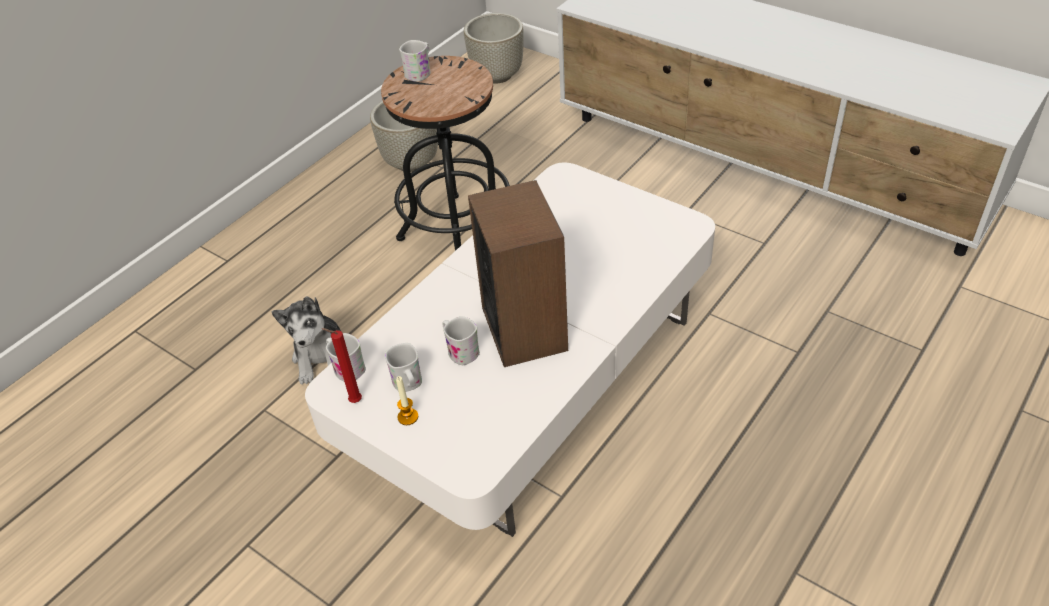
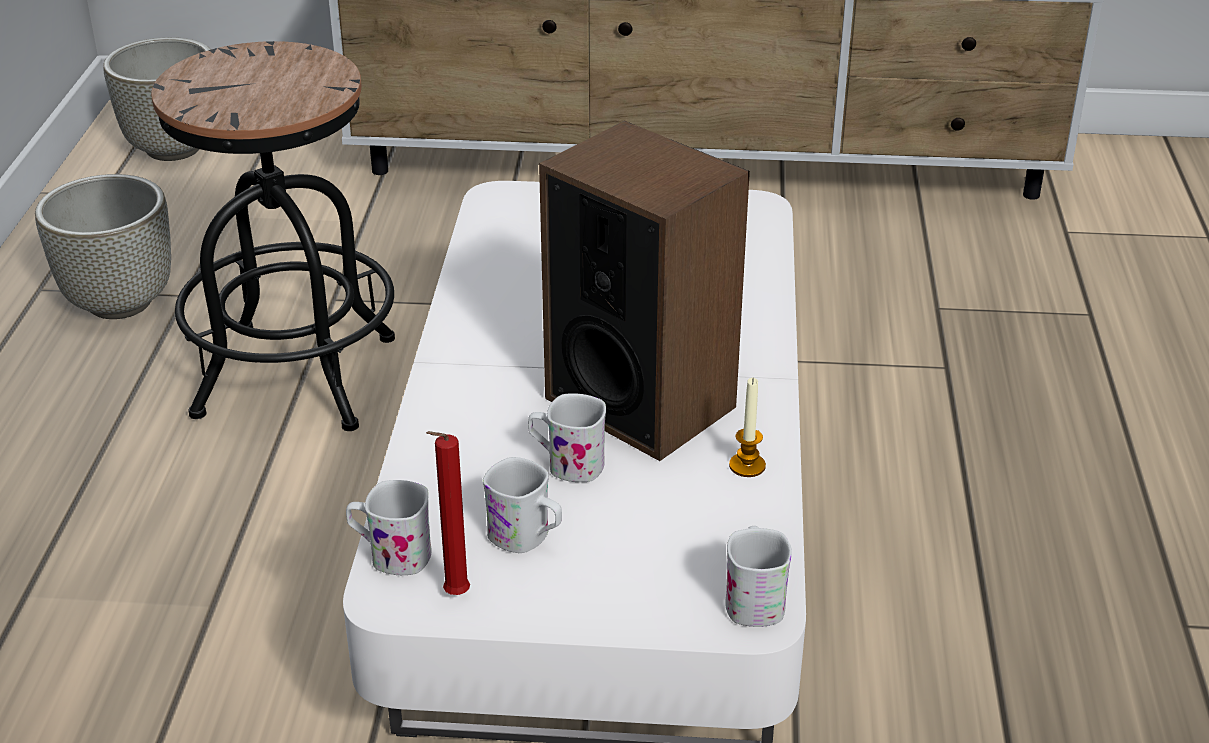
camera: 35 degrees left, 10 degrees down
plush toy [271,296,341,385] -> none
candle [396,376,418,425] -> candle moved to [729,378,766,477]
white mug [399,40,431,82] -> white mug moved to [725,526,792,627]

